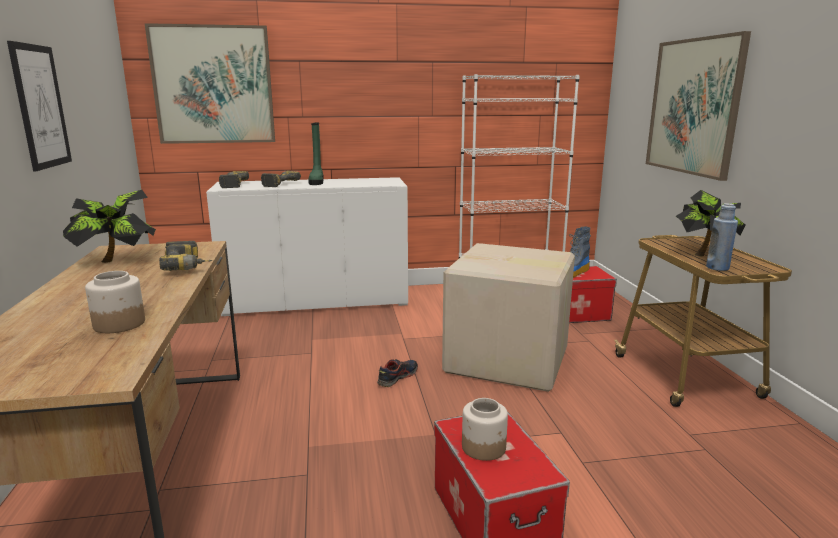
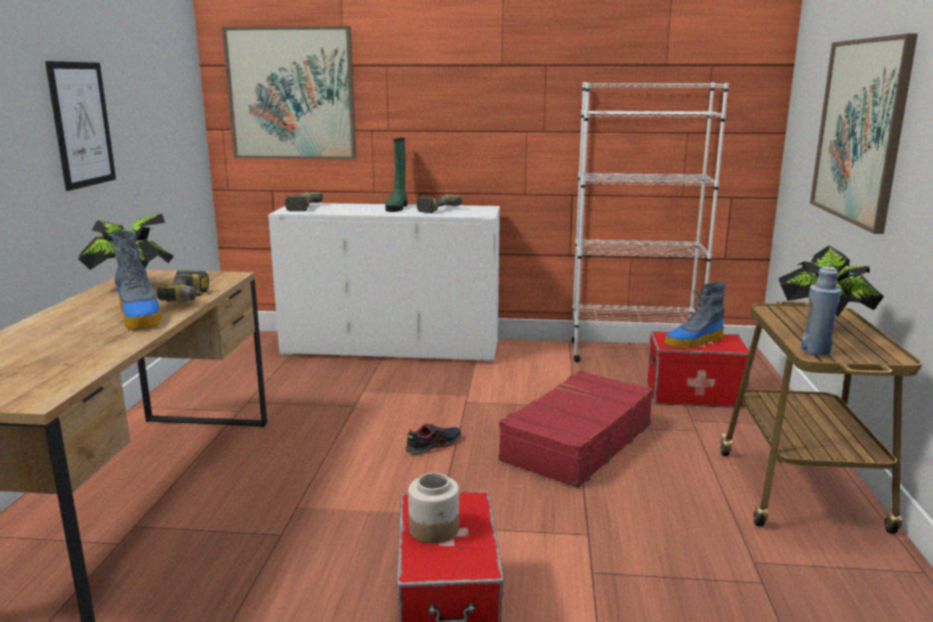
camera: 15 degrees right, 0 degrees up
jar [85,271,145,333] -> none
power drill [261,171,301,187] -> power drill moved to [416,194,462,213]
cardboard box [442,243,575,392] -> red suitcase [499,370,653,488]
none -> boot [110,231,162,330]

